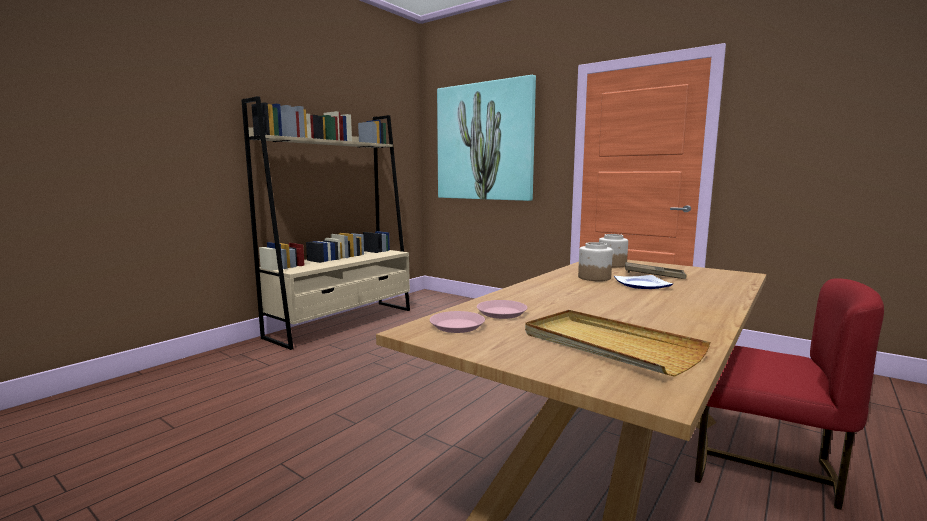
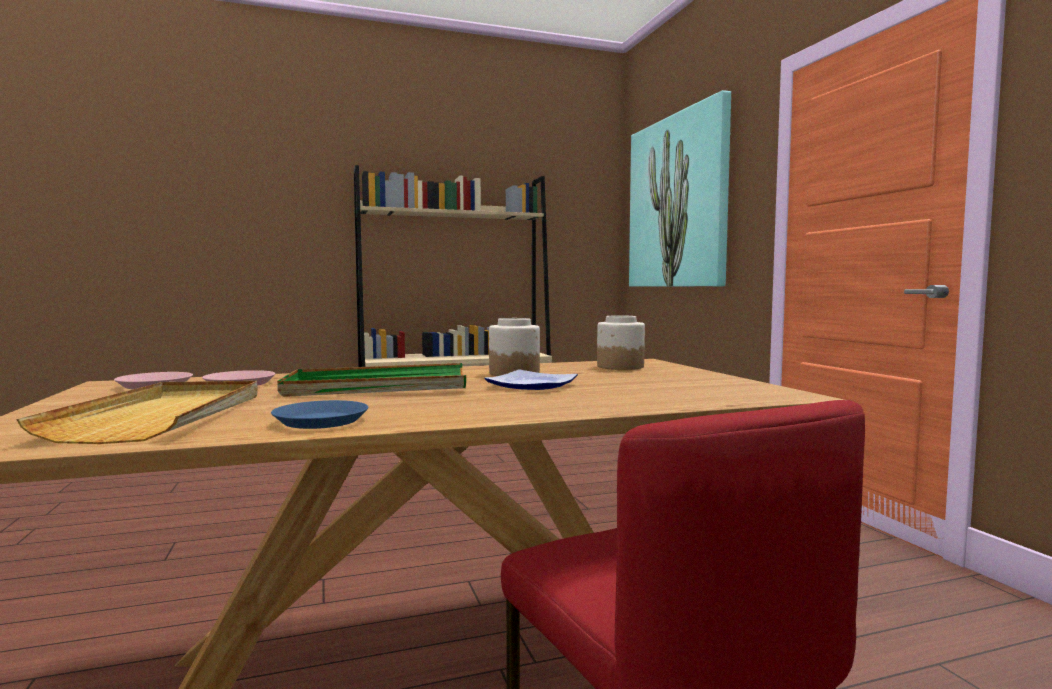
camera: 35 degrees right, 5 degrees down
brown tray [625,262,687,279] -> none
none -> blue plate [271,400,368,429]
none -> green tray [277,363,466,397]

